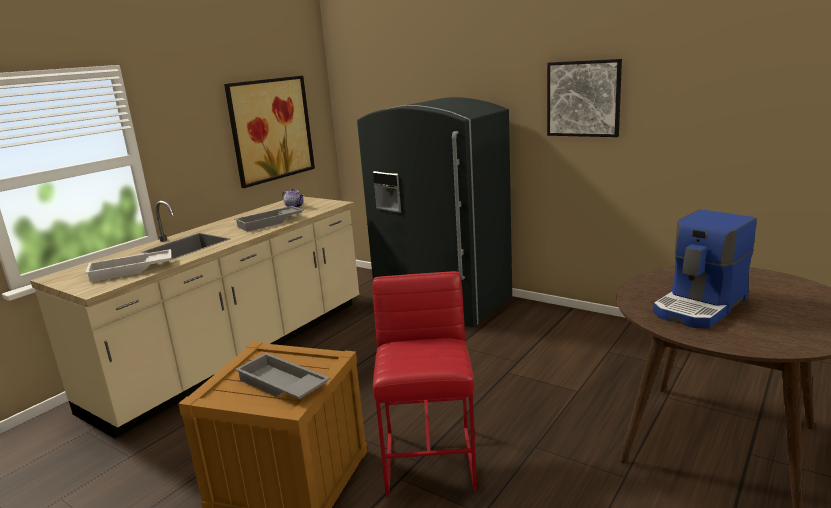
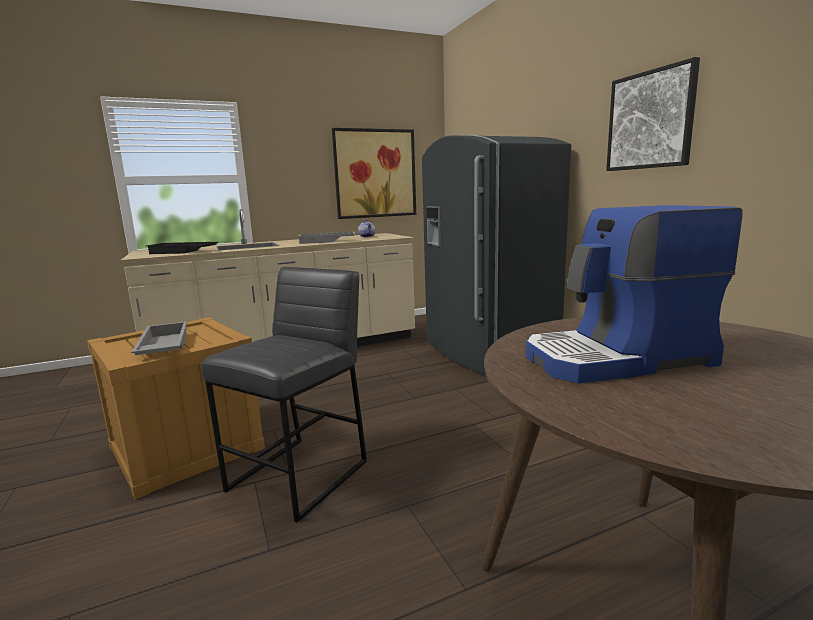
camera: 30 degrees right, 5 degrees down
white tray [85,249,172,282] -> black tray [146,242,218,254]
red stool [372,271,477,496] -> grey stool [201,267,367,522]

